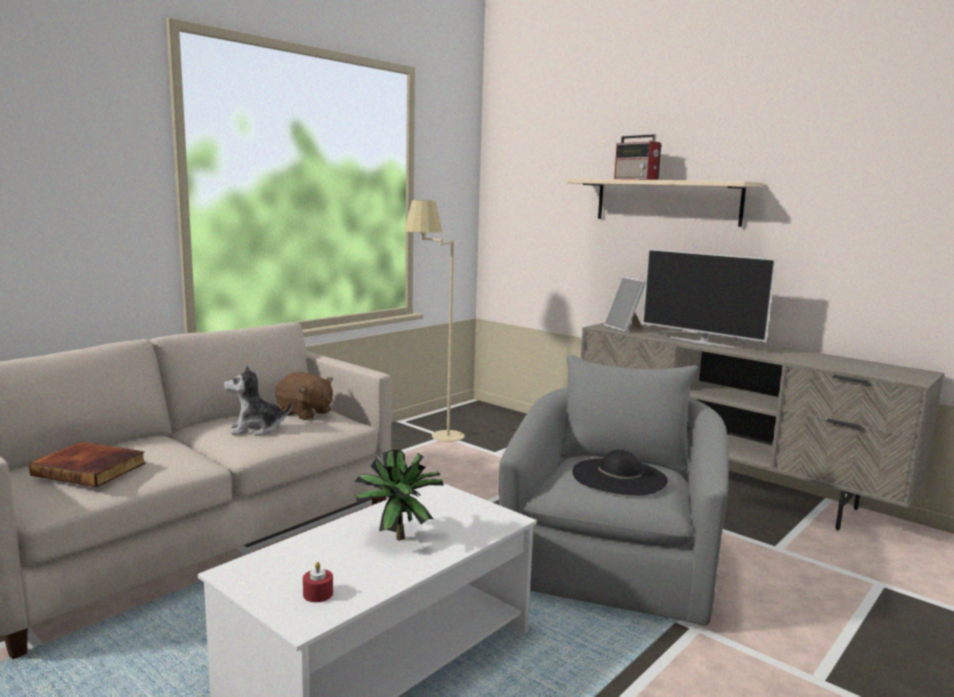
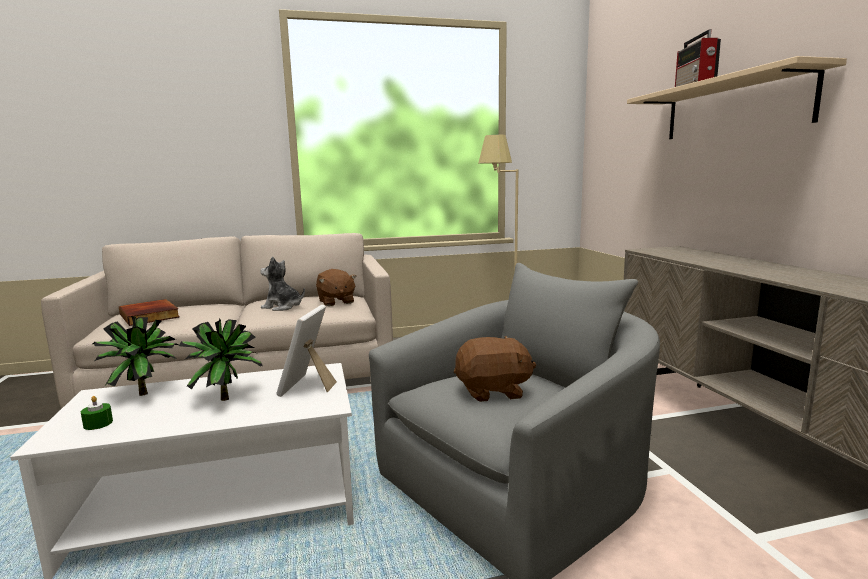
camera: 35 degrees right, 0 degrees up
red candle [303,562,333,602] -> green candle [81,396,113,430]
black hat [572,450,668,495] -> brown plush toy [454,336,536,402]
picture frame [604,277,645,333] -> picture frame moved to [277,305,337,397]
television [642,249,776,348] -> none
none -> potted plant [93,316,179,396]

